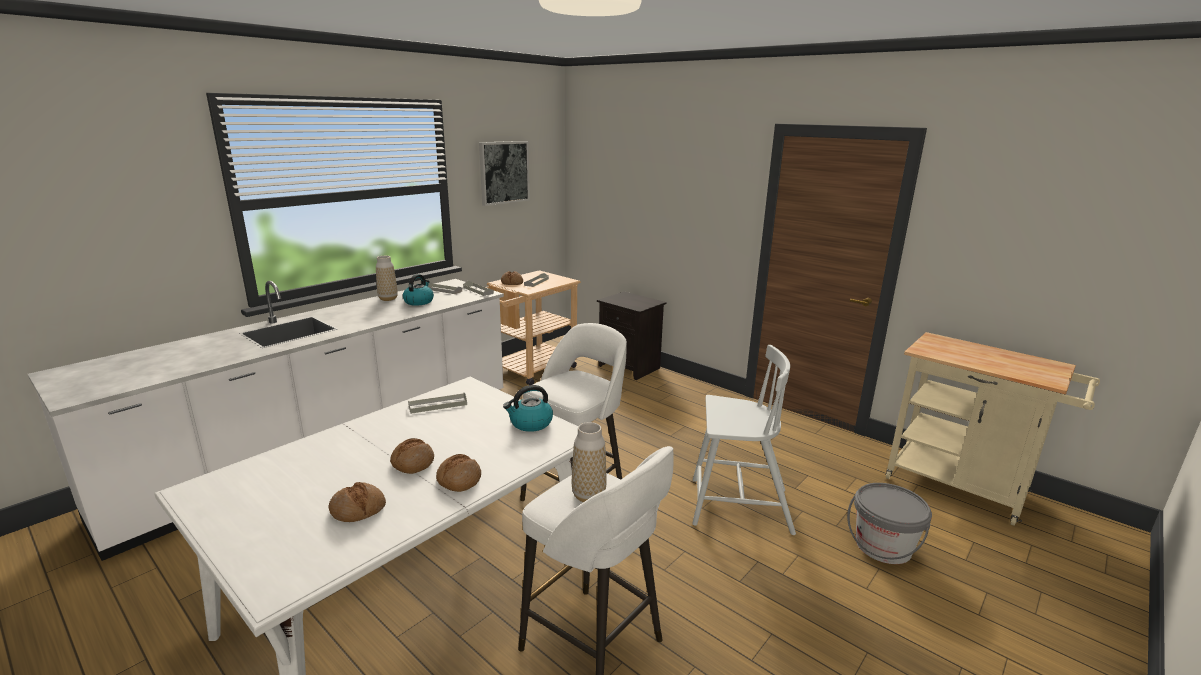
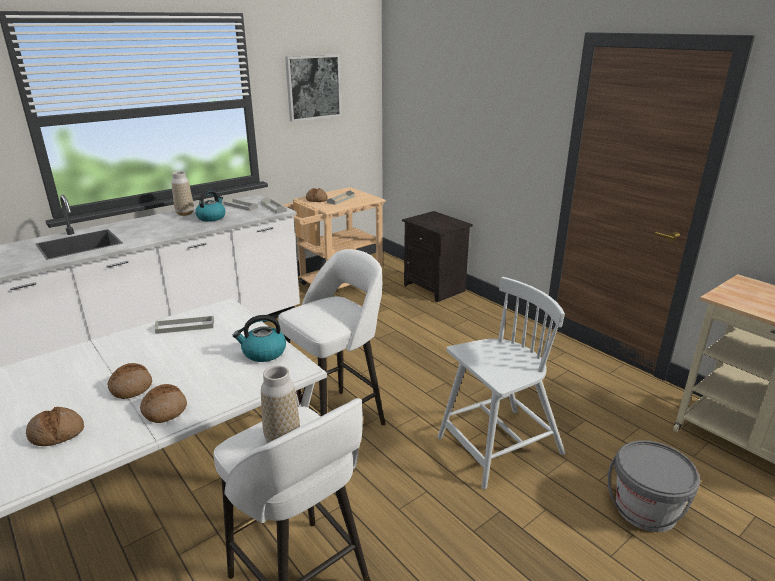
camera: 10 degrees right, 5 degrees up
white chair [692,345,796,535] -> white chair turned 45 degrees counterclockwise [438,277,565,489]

